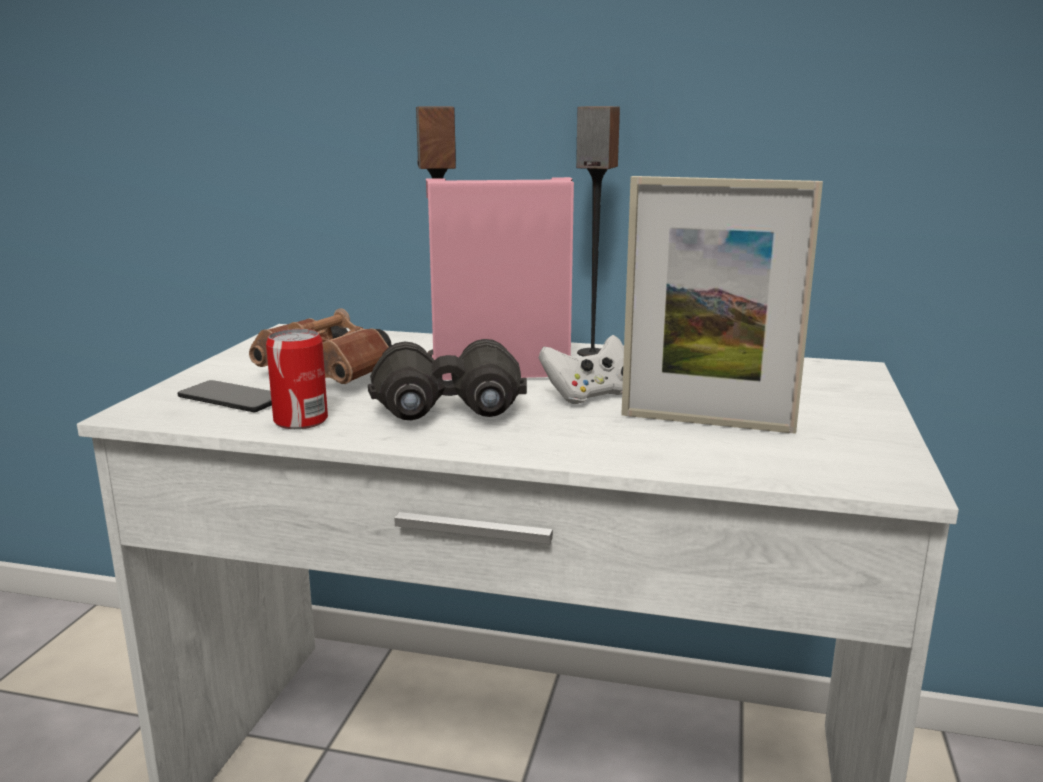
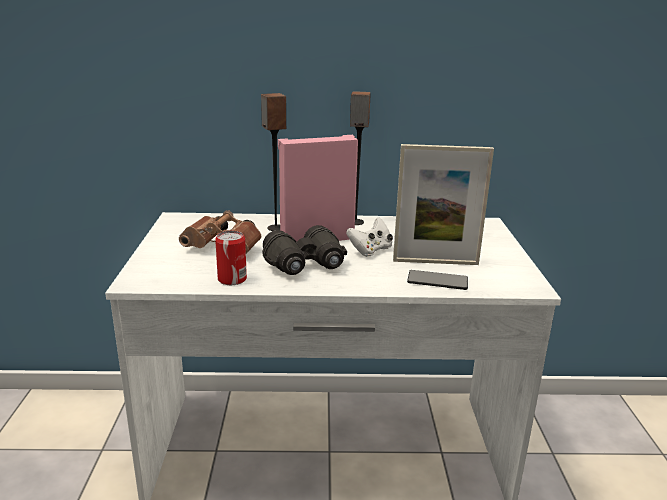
camera: 15 degrees left, 5 degrees up
phone [178,380,272,412] -> phone moved to [407,270,468,290]

